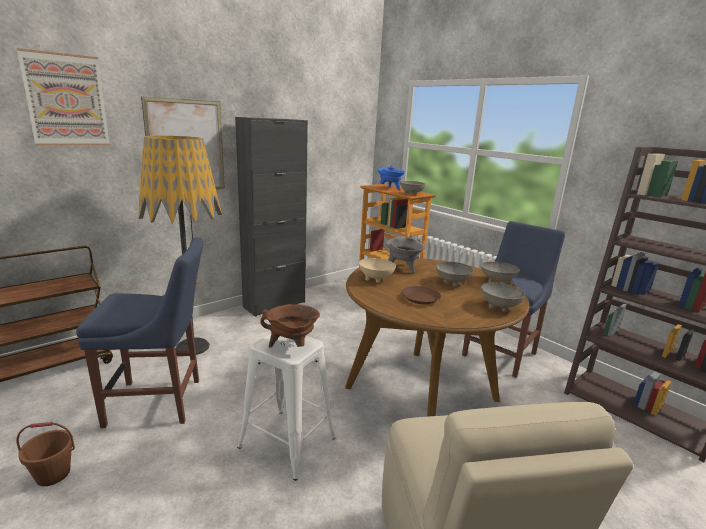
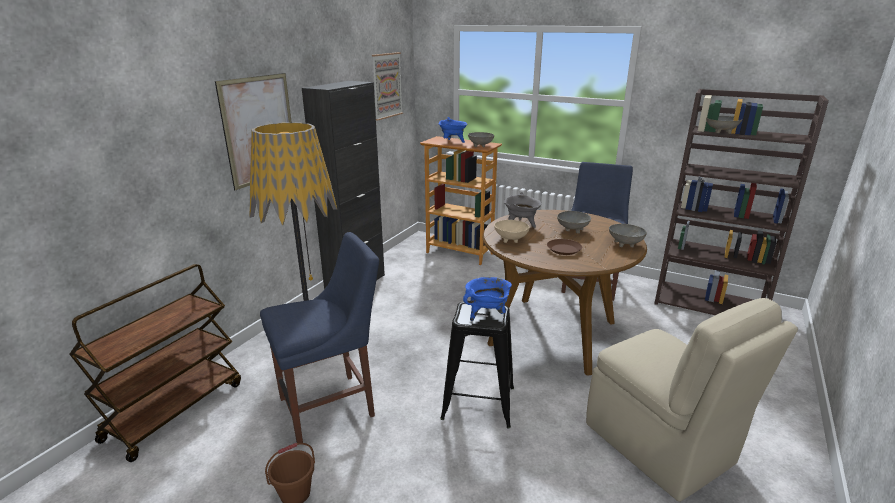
camera: 20 degrees left, 5 degrees up
picture [17,48,110,145] -> picture moved to [372,52,403,121]
white stool [237,333,335,481] -> black stool [440,302,514,428]
brown cooking pot [260,304,320,348] -> blue cooking pot [463,277,512,321]
grey bowl [481,262,520,284] -> grey bowl moved to [706,116,742,134]

